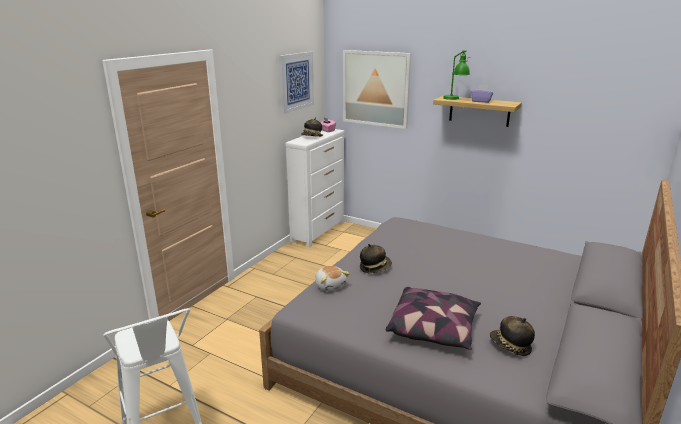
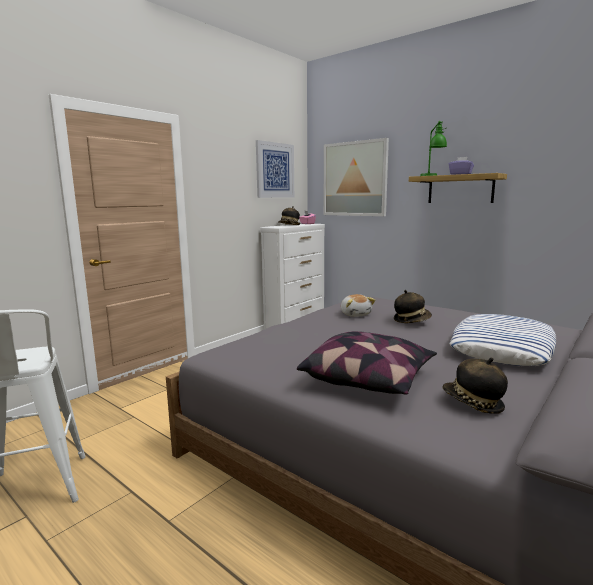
camera: 10 degrees right, 10 degrees down
plush toy [315,266,350,291] -> plush toy moved to [341,294,375,317]
hat [360,244,392,273] -> hat moved to [394,290,432,323]
none -> pillow [449,314,556,366]

